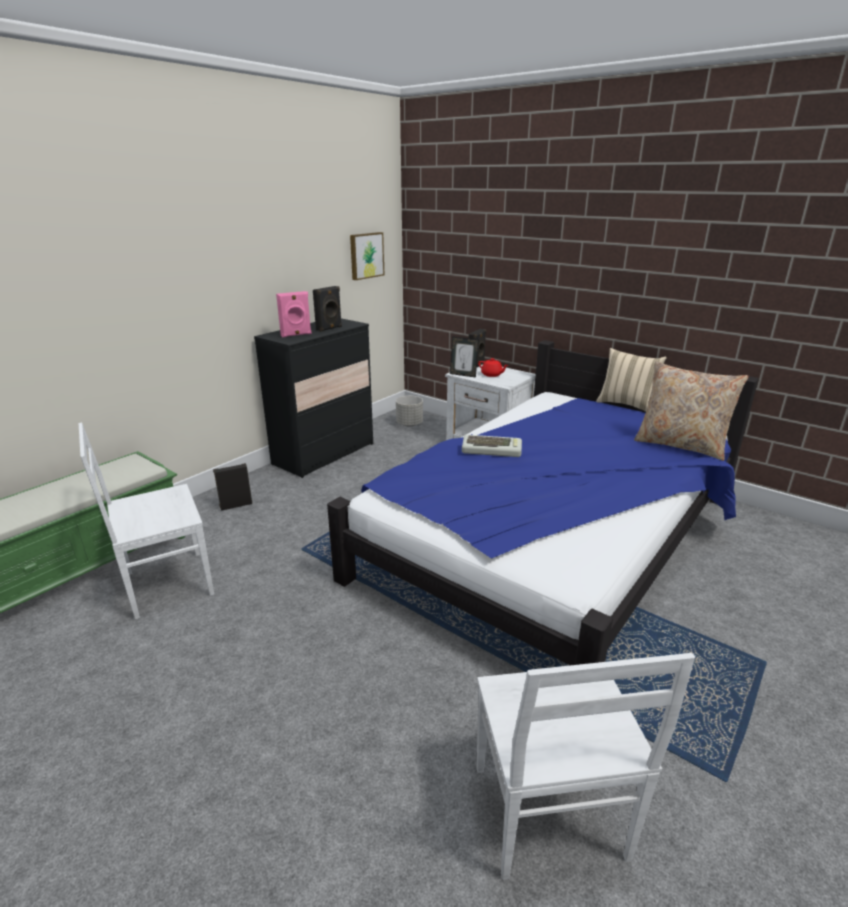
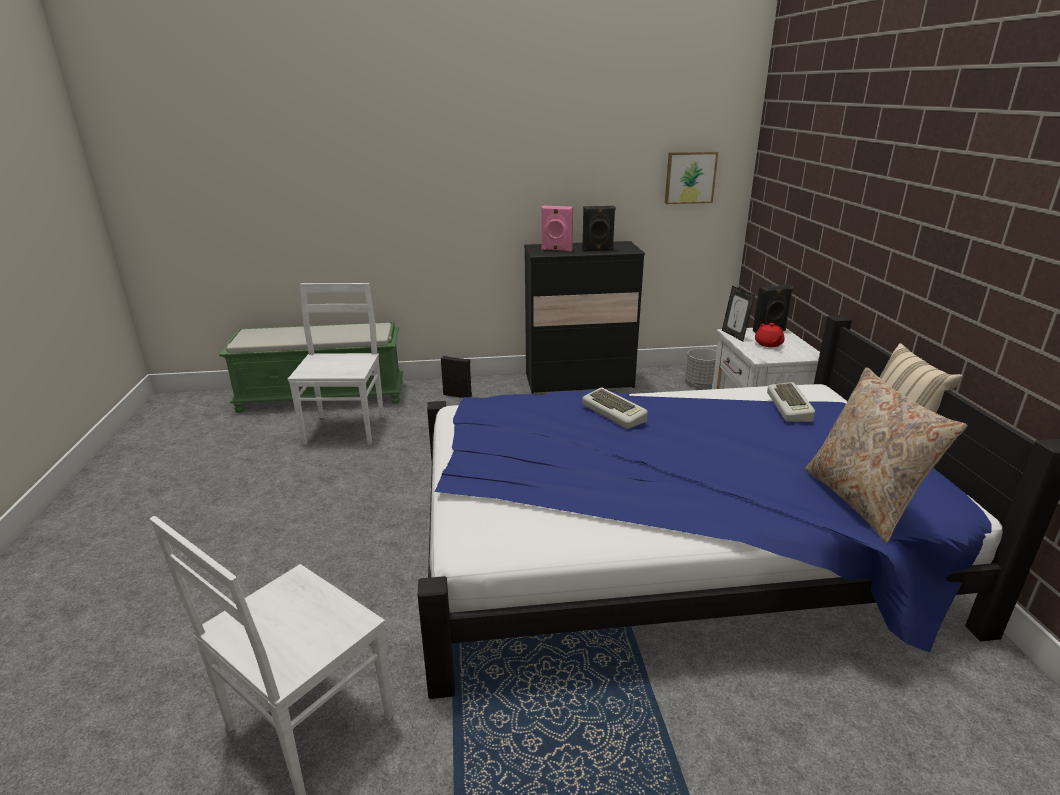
camera: 45 degrees right, 0 degrees up
white chair [79,423,214,619] -> white chair turned 75 degrees clockwise [288,283,384,445]
none -> keyboard [767,382,815,422]

